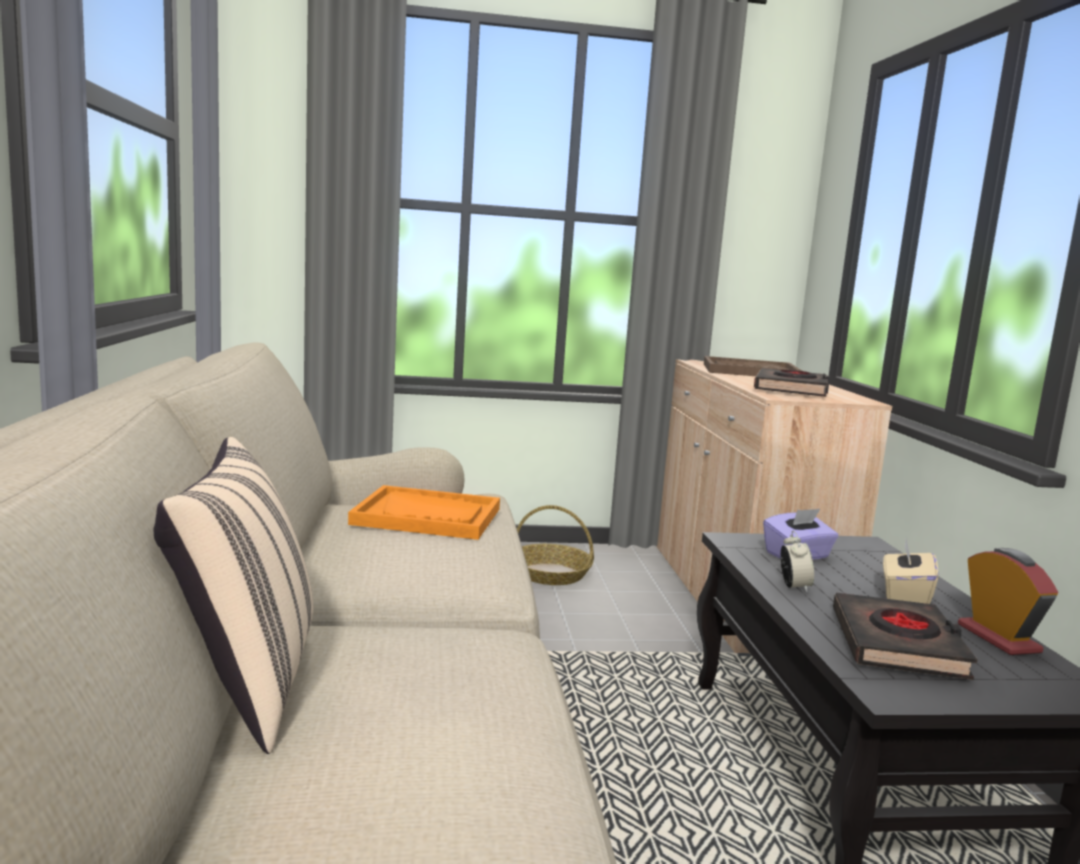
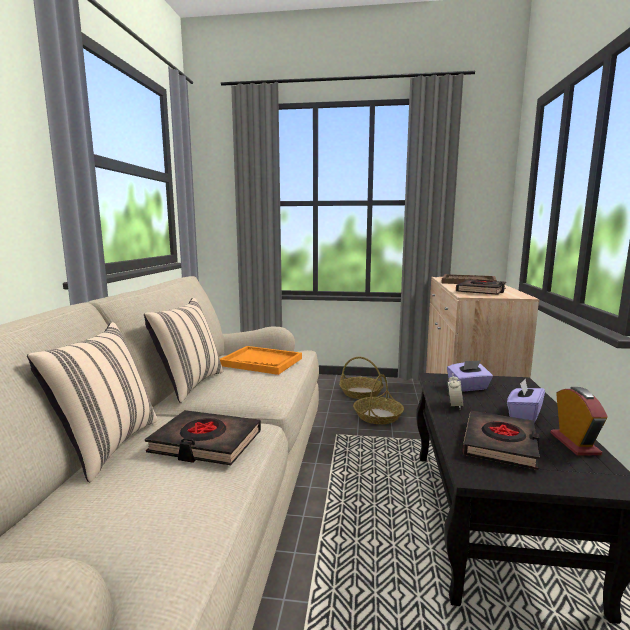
camera: 15 degrees right, 0 degrees up
beige tissue box [883,538,939,604] -> purple tissue box [507,379,545,422]
none -> beige pillow [144,298,223,403]
none -> black book [145,410,261,465]
none -> basket [353,374,404,424]

